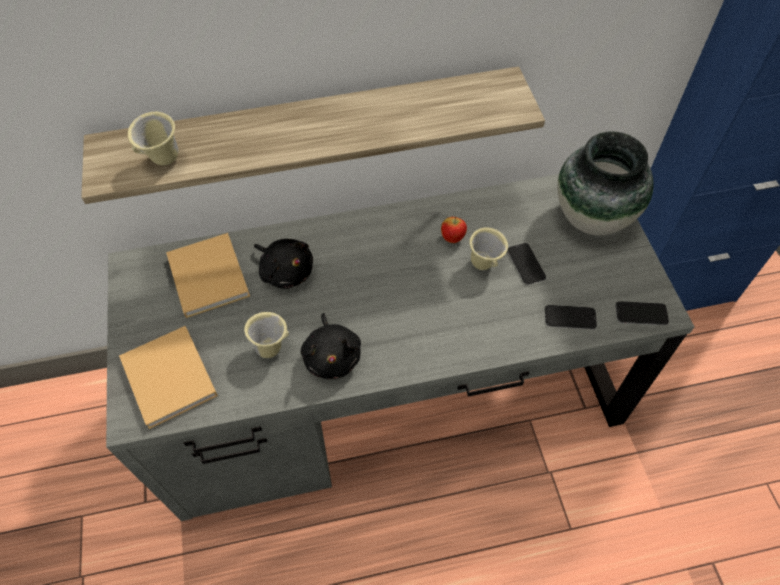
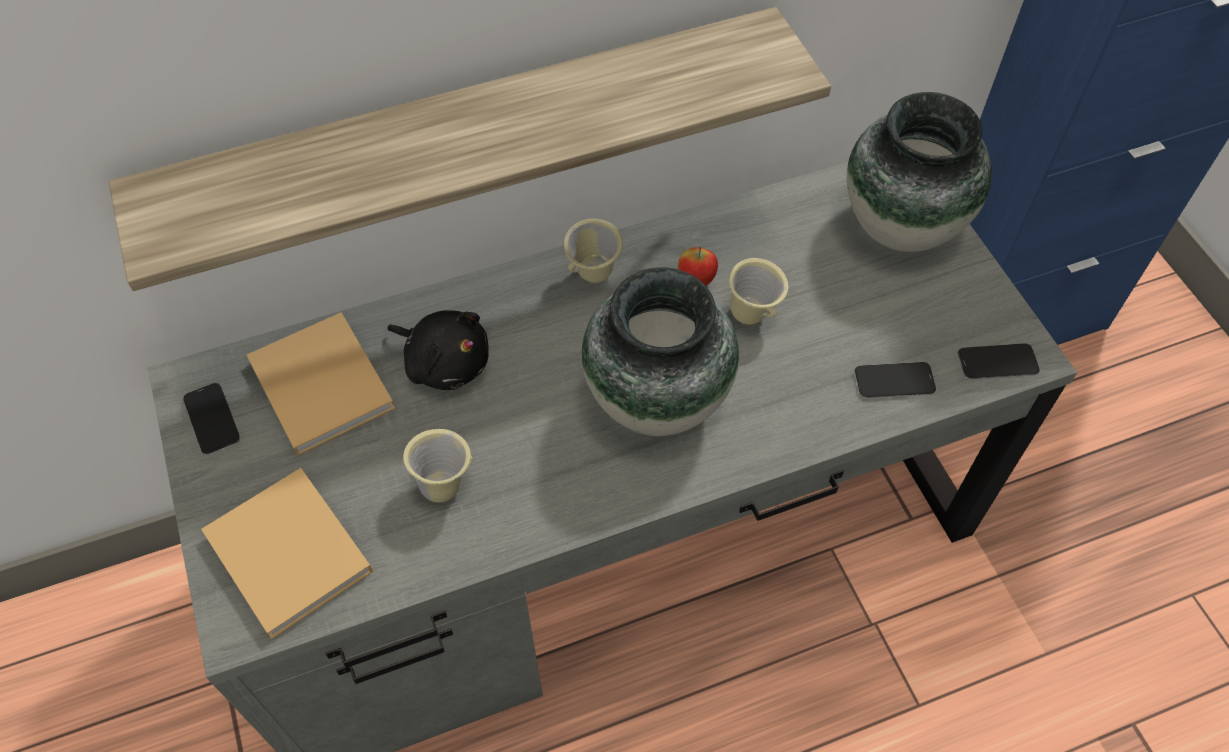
camera: 10 degrees left, 0 degrees up
beige mug [128,112,178,166] -> beige mug moved to [564,219,623,283]
black plush toy [301,313,361,379] -> none
phone [507,243,546,285] -> phone moved to [183,383,240,455]
none -> vase [582,267,739,436]

